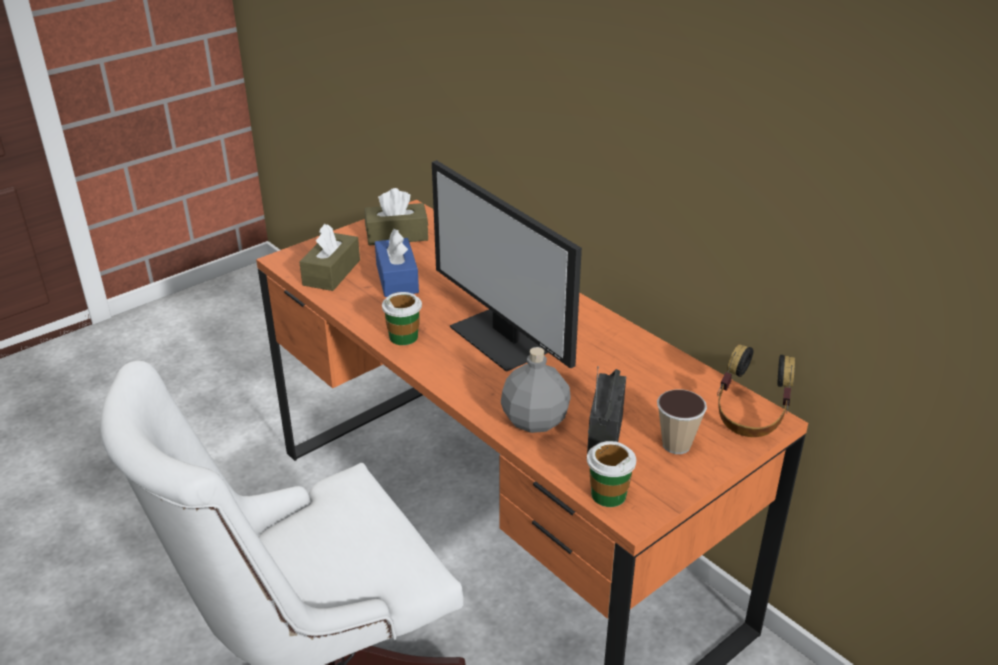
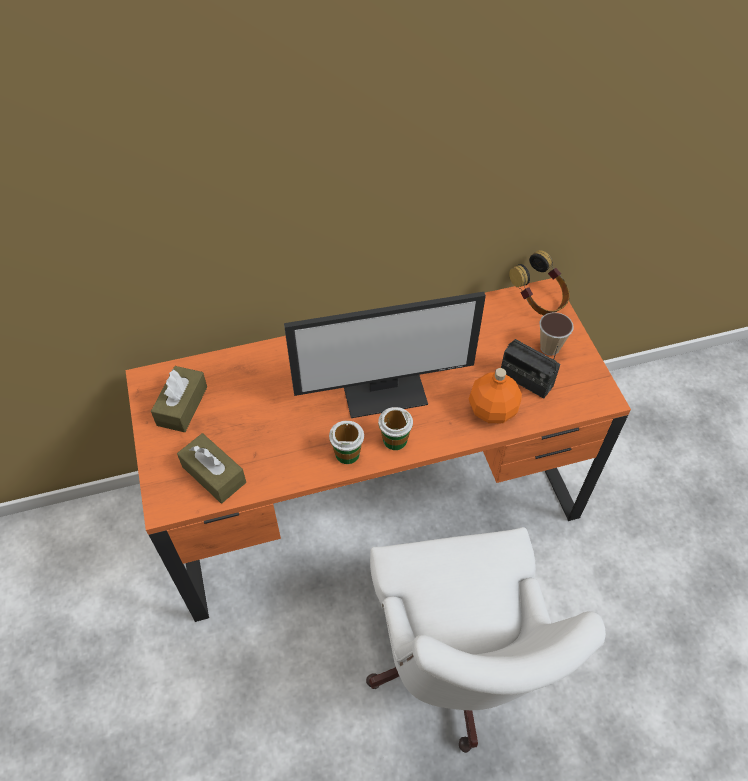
camera: 65 degrees left, 20 degrees up
blue tissue box [375,229,419,297] -> none
grey bottle [501,347,571,433] -> orange bottle [469,368,522,423]
cup [587,441,636,507] -> cup moved to [378,407,413,450]

